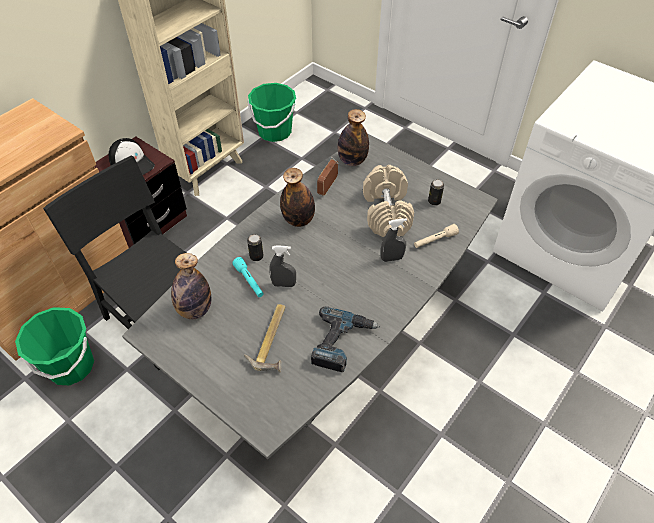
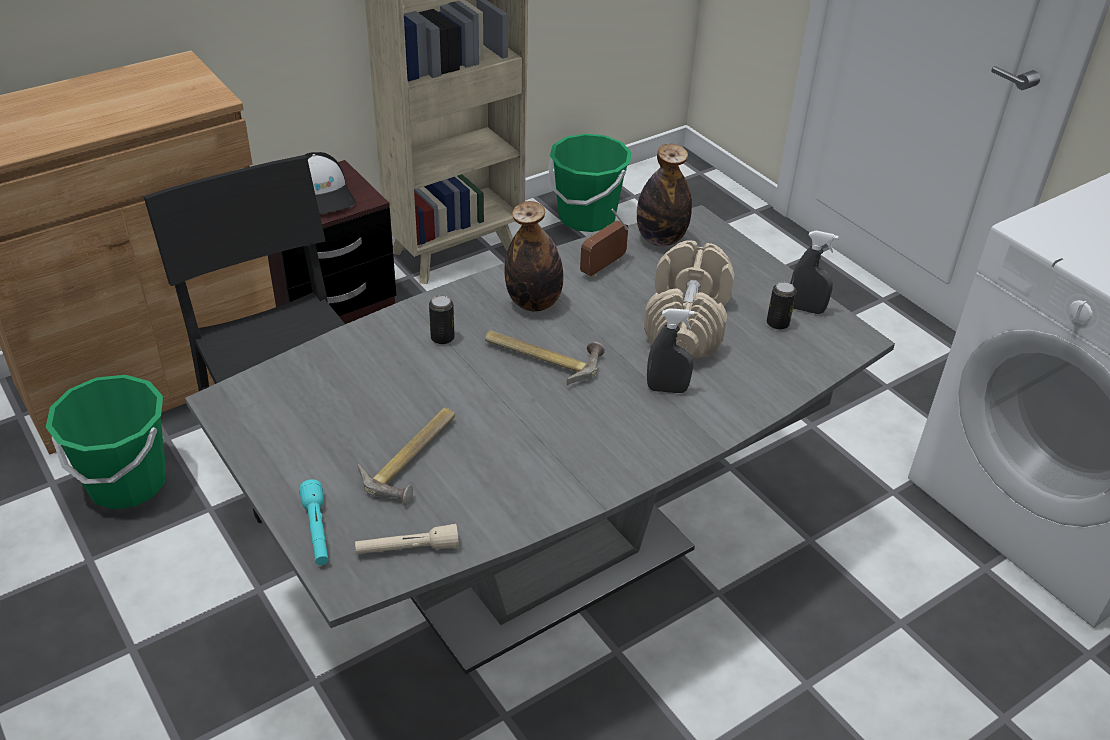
camera: 15 degrees right, 10 degrees down
bottle [171,253,211,319] -> none
turquoise flashlight [232,257,264,297] -> turquoise flashlight moved to [299,479,329,565]
grey spray bottle [269,245,296,287] -> grey spray bottle moved to [790,230,839,314]
power drill [311,307,380,372] -> none
beige flashlight [414,224,459,248] -> beige flashlight moved to [355,524,459,554]
none -> hammer [485,330,605,385]

